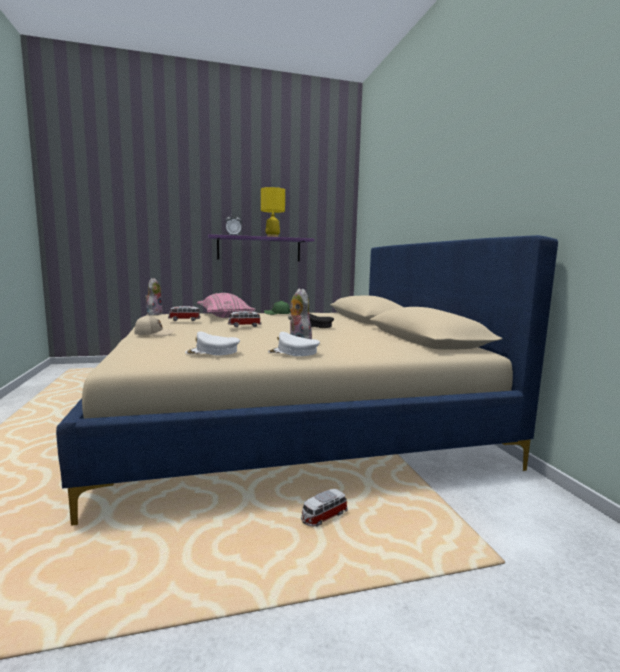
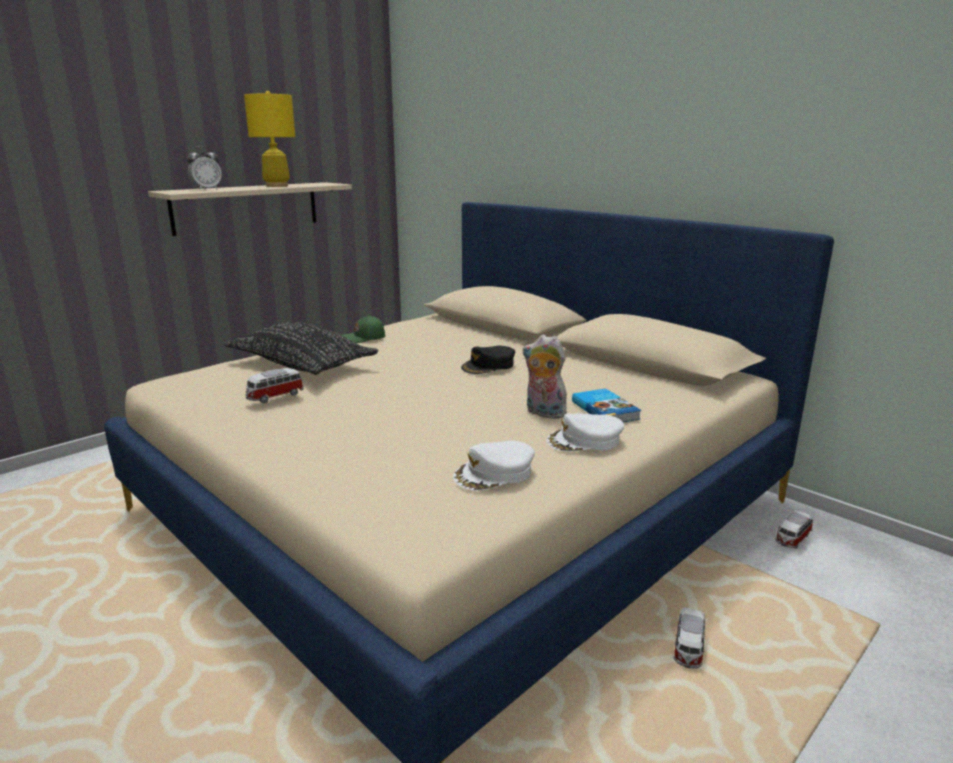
camera: 30 degrees left, 10 degrees up
beige cap [134,314,175,336] -> none
plush toy [145,278,163,316] -> none
pink pillow [197,293,256,318] -> black pillow [225,322,378,375]
purple shelf [208,234,315,262] -> beige shelf [148,182,352,236]
toy car [228,311,261,327] -> toy car moved to [775,510,813,549]
none -> book [572,389,641,422]

